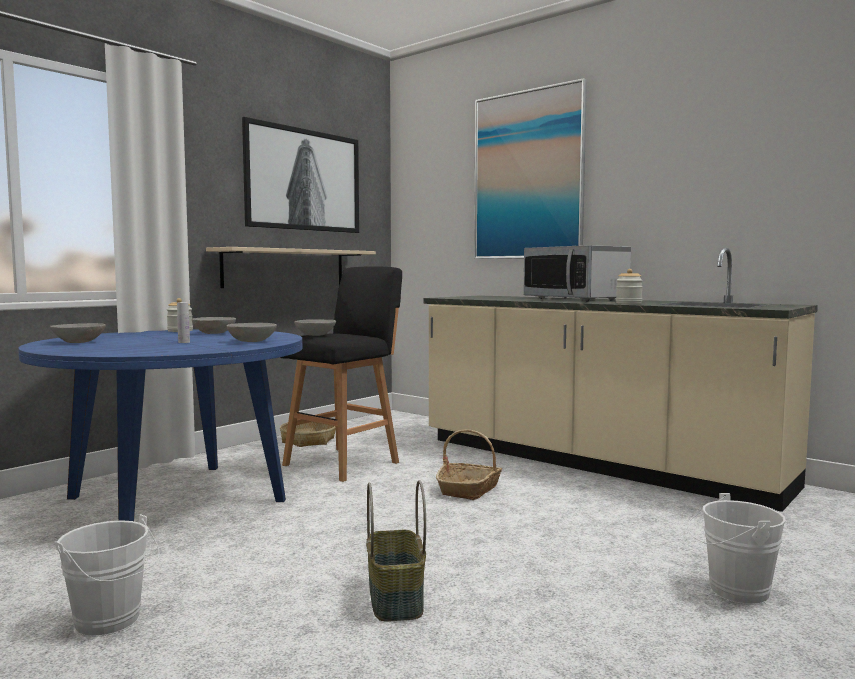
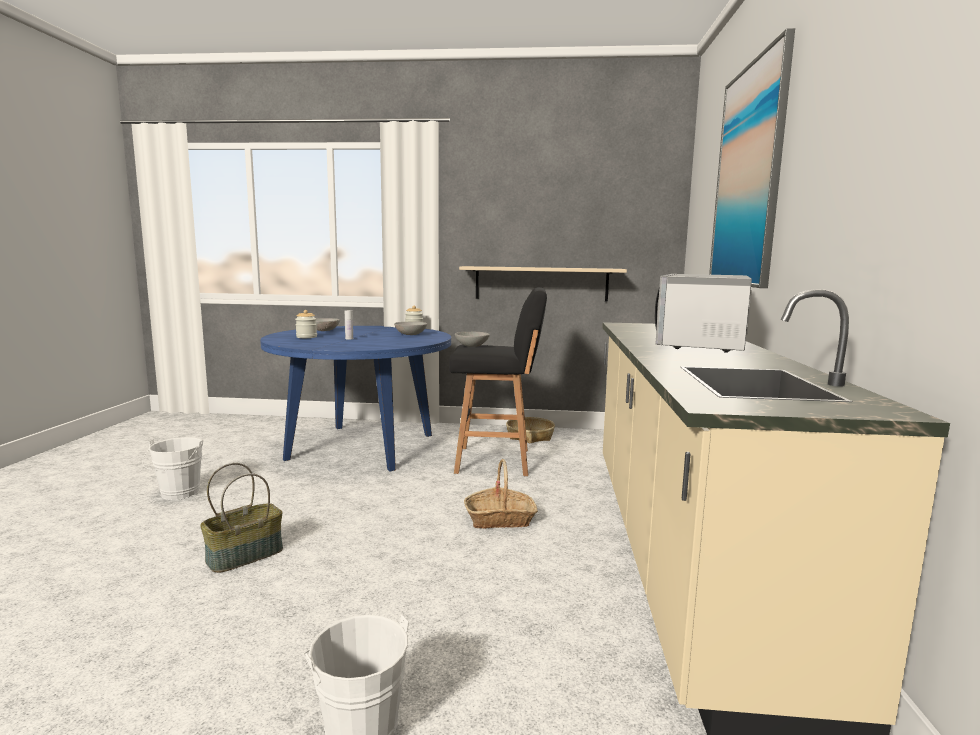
camera: 55 degrees right, 5 degrees up
grey bowl [227,323,277,342] -> none
picture [242,117,359,233] -> none
jar [616,269,643,304] -> jar moved to [295,310,317,338]

